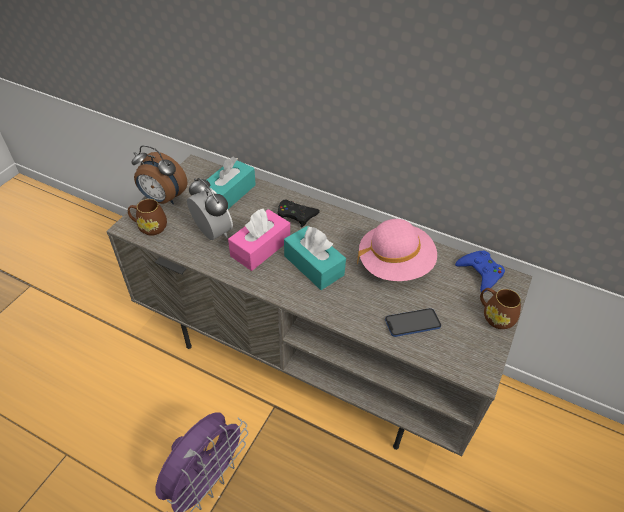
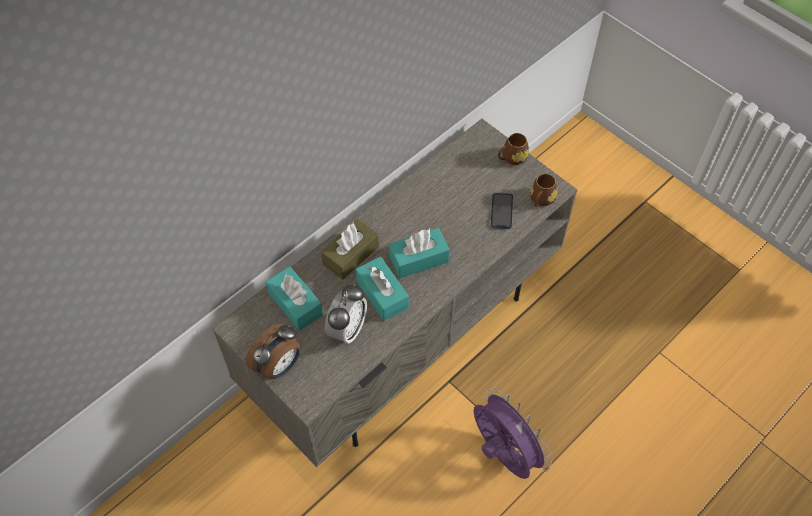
camera: 70 degrees left, 10 degrees up
brown mug [128,199,167,236] -> brown mug moved to [530,174,557,207]
alarm clock [187,178,233,240] -> alarm clock turned 135 degrees clockwise [325,284,367,344]
pink tissue box [228,209,290,271] -> turquoise tissue box [356,256,409,321]
black game controller [278,200,320,228] -> brown tissue box [321,219,379,280]
pink hat [357,219,437,281] -> none
blue game controller [455,250,505,292] -> none

